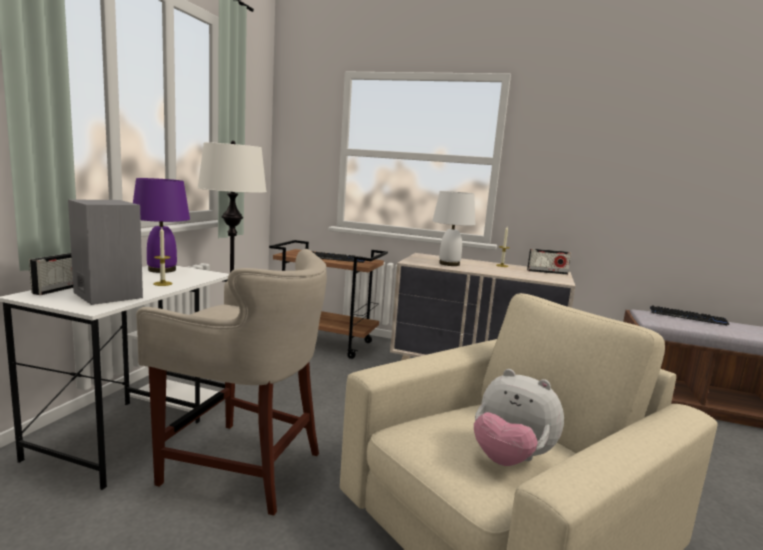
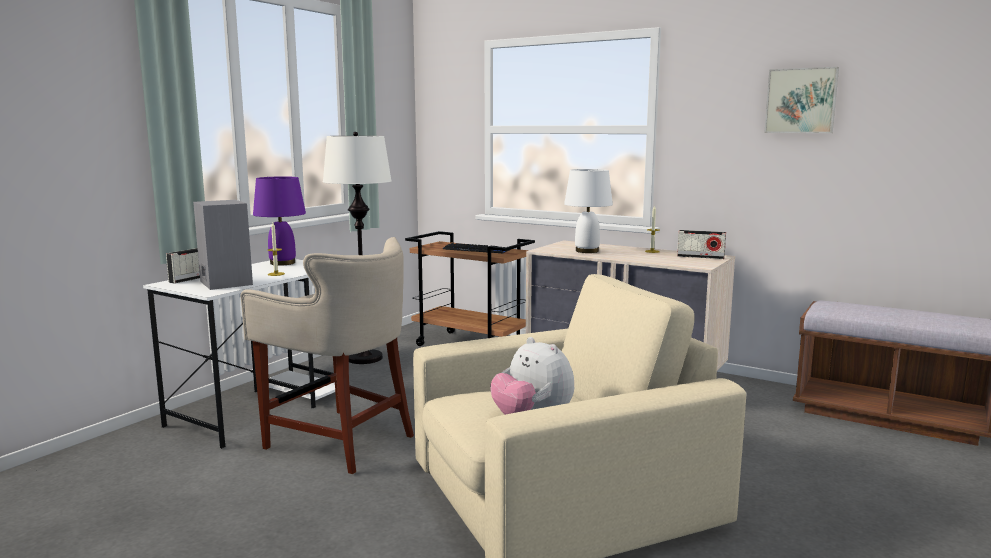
camera: 15 degrees right, 0 degrees up
keyboard [650,305,729,325] -> none
none -> picture [764,67,839,133]

